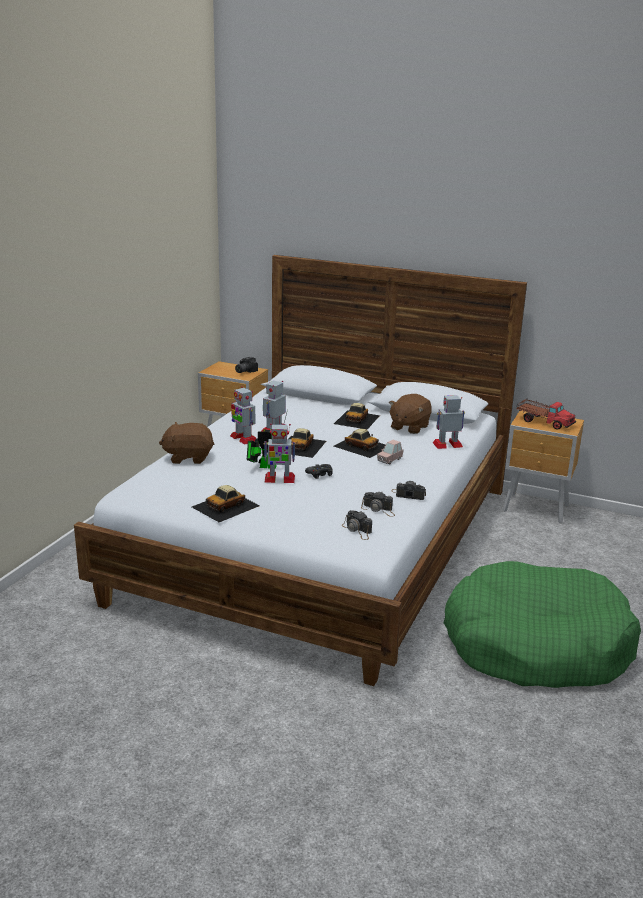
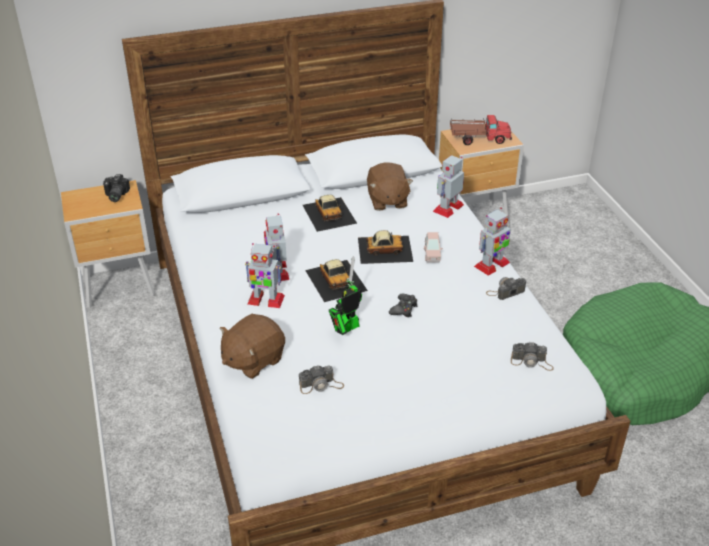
camera: 40 degrees left, 15 degrees up
toy car [192,485,260,522] -> none
toy robot [264,424,296,483] -> toy robot moved to [474,208,511,276]
camera [361,491,395,517] -> camera moved to [299,365,344,394]

